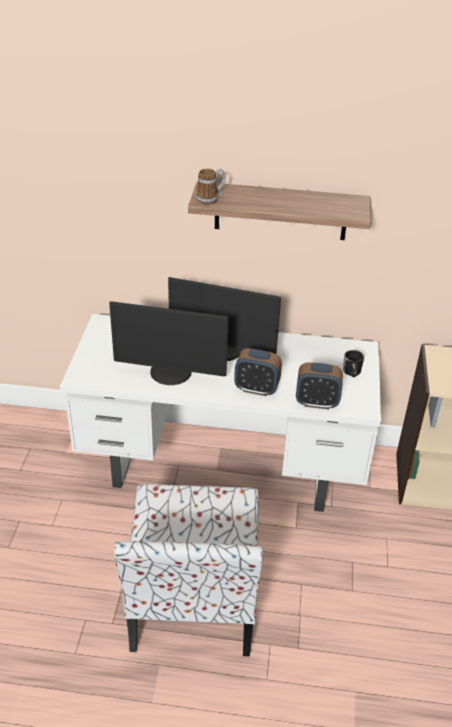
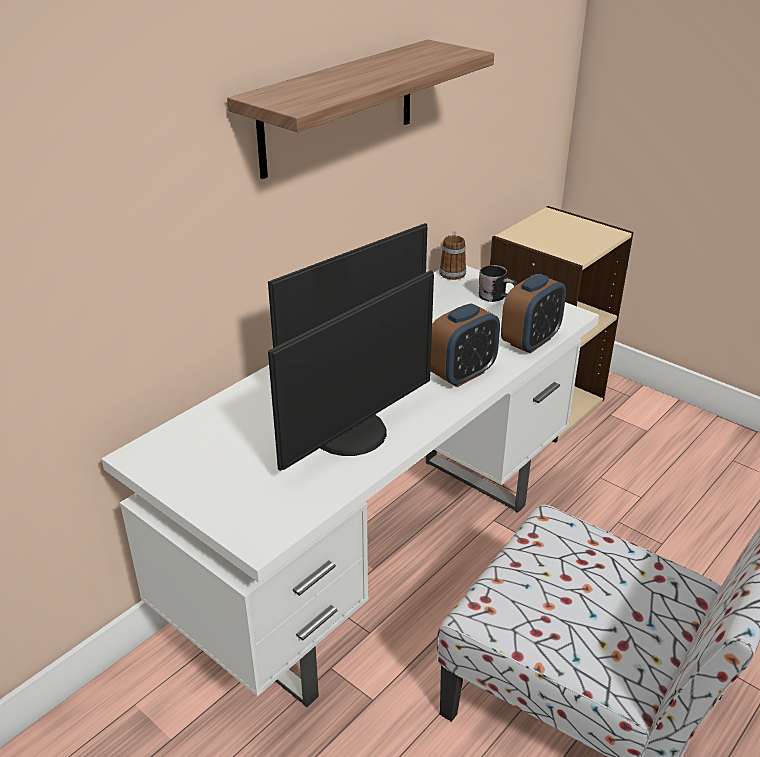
camera: 55 degrees left, 5 degrees down
mug [196,169,226,204] -> mug moved to [439,232,466,280]

